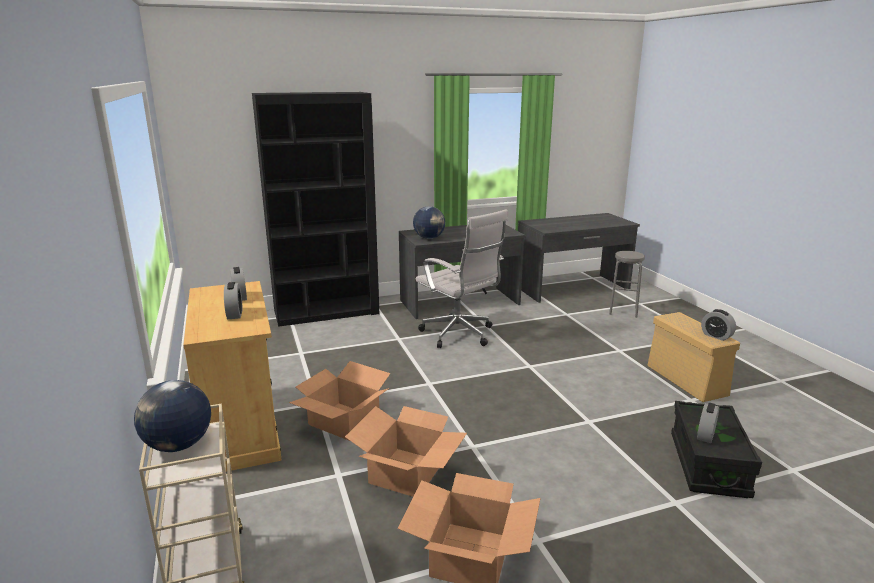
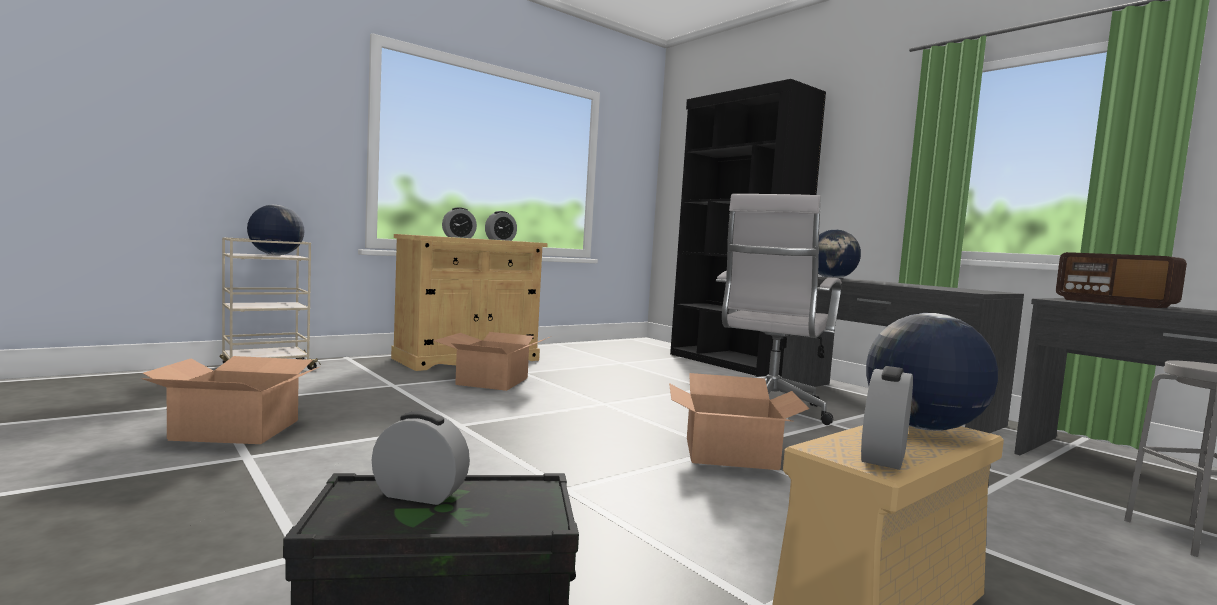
camera: 70 degrees right, 15 degrees down
cardboard box [345,406,467,497] -> cardboard box moved to [669,373,809,470]
none -> globe [866,313,998,431]
none -> radio [1056,252,1187,308]

